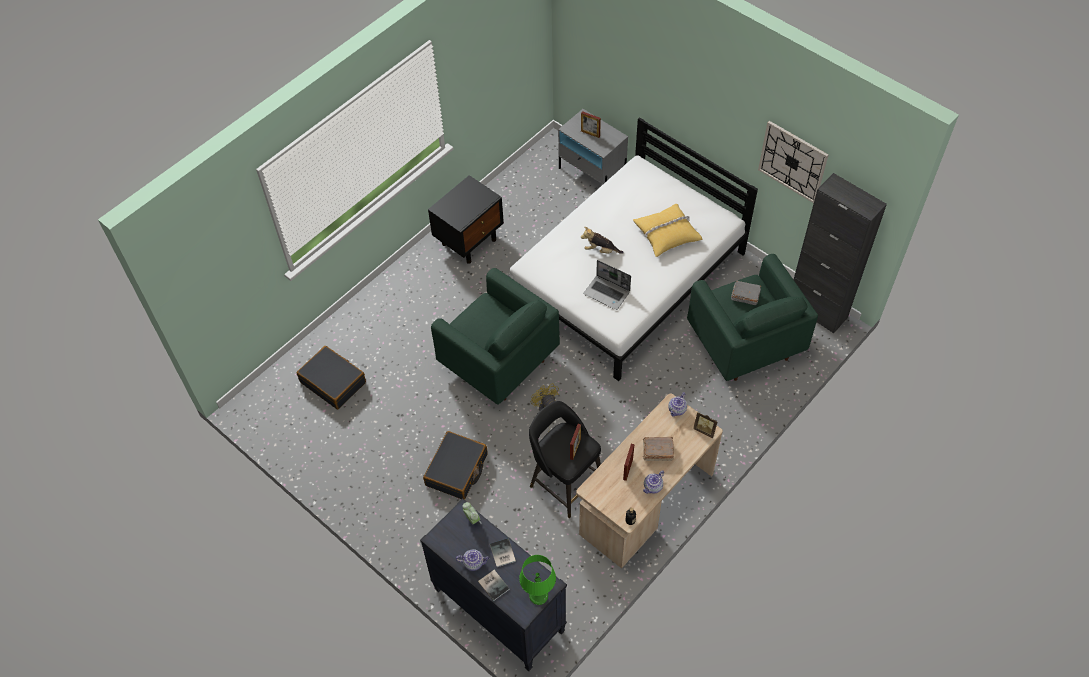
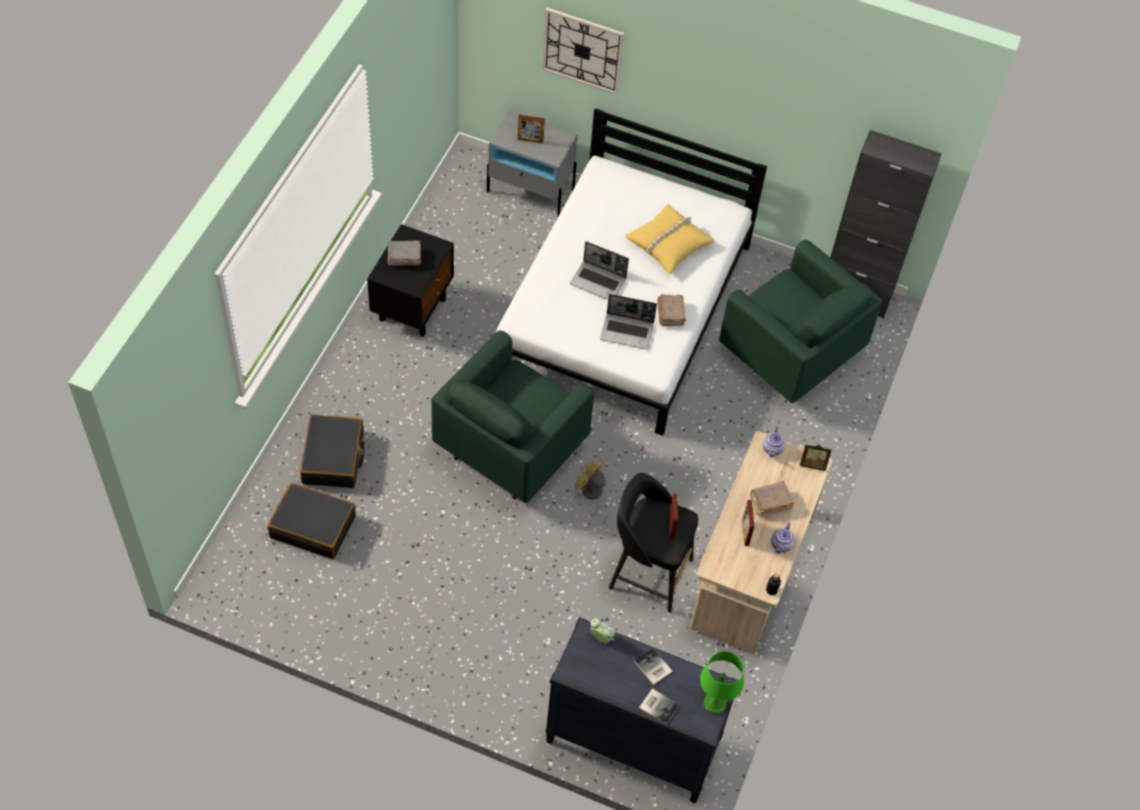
camera: 25 degrees left, 0 degrees up
black suitcase [423,431,488,500] -> black suitcase moved to [300,414,364,488]
green armchair [431,268,560,405] -> green armchair turned 105 degrees clockwise [431,331,594,503]
teapot [456,549,490,571] -> none
plush toy [581,227,624,254] -> laptop [570,241,629,300]
grey book [731,281,761,305] -> grey book moved to [388,240,421,266]
wall clock [758,121,828,203] -> wall clock moved to [542,7,624,95]
none -> brown book [657,294,686,326]

